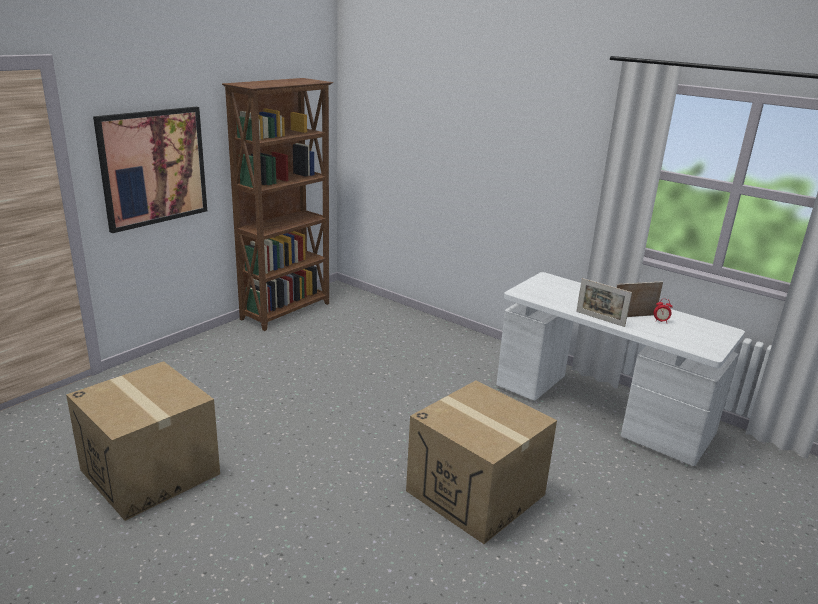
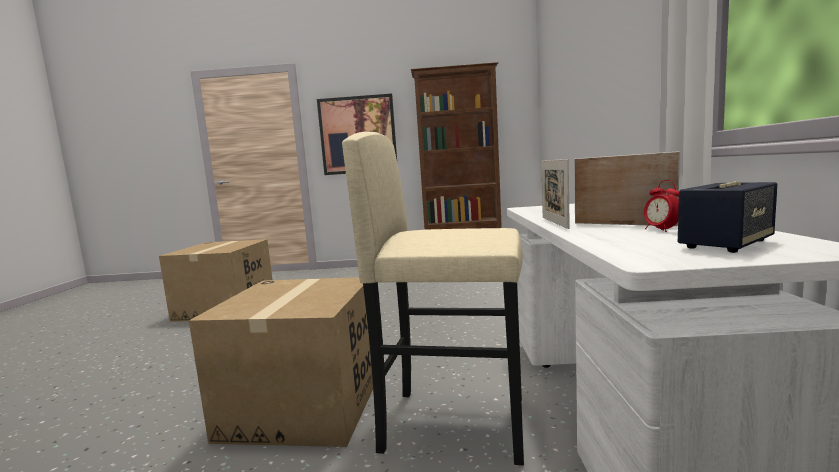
camera: 55 degrees right, 15 degrees down
none -> beige stool [342,131,524,465]
none -> speaker [678,182,777,253]

